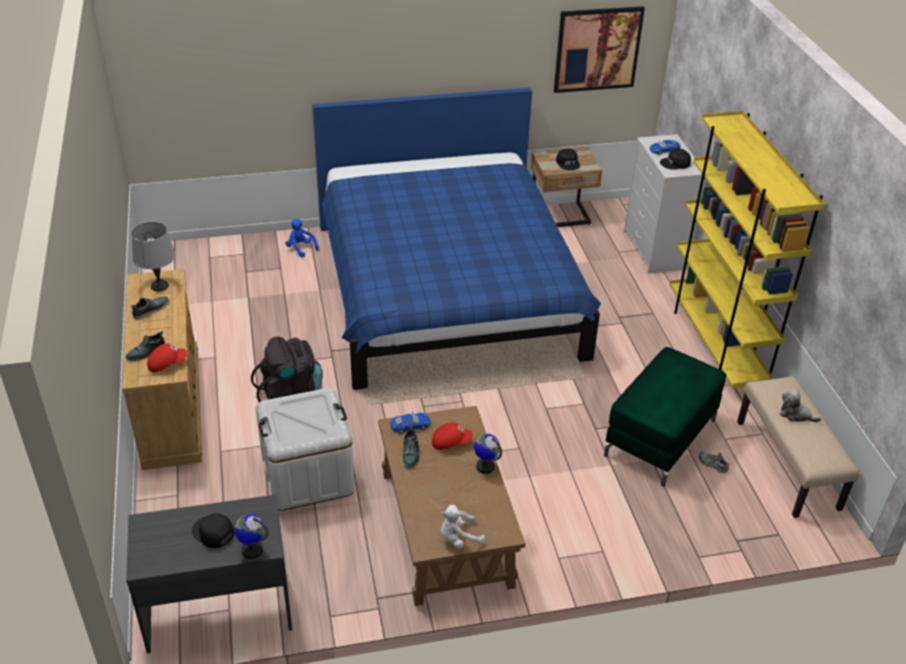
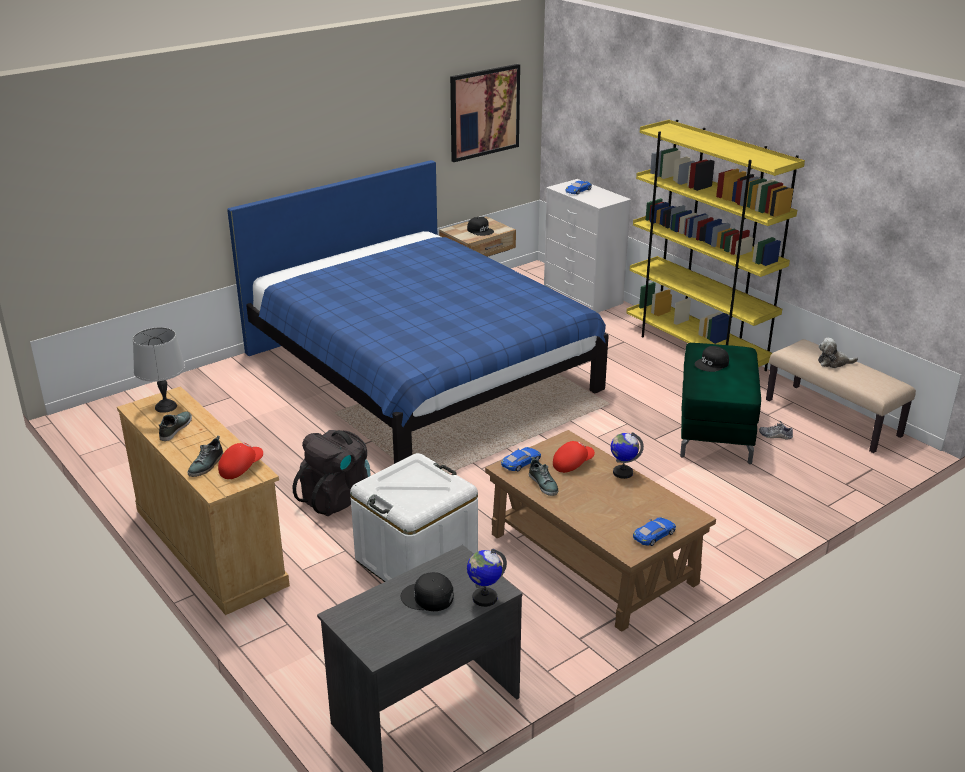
camera: 25 degrees left, 10 degrees down
blue plush toy [285,219,319,258] -> none
white plush toy [441,505,485,549] -> blue toy car [633,517,676,546]
black cap [660,148,691,170] -> black cap moved to [695,346,729,372]

